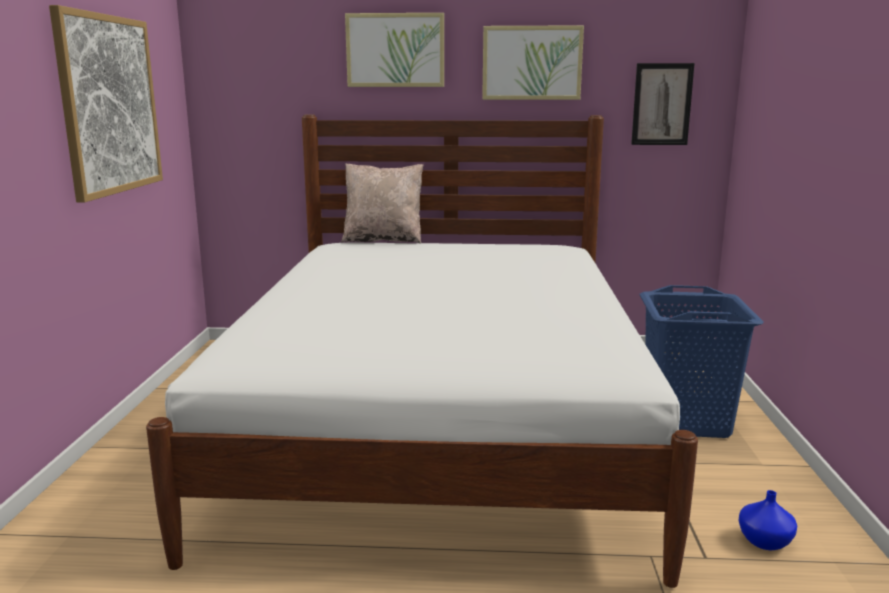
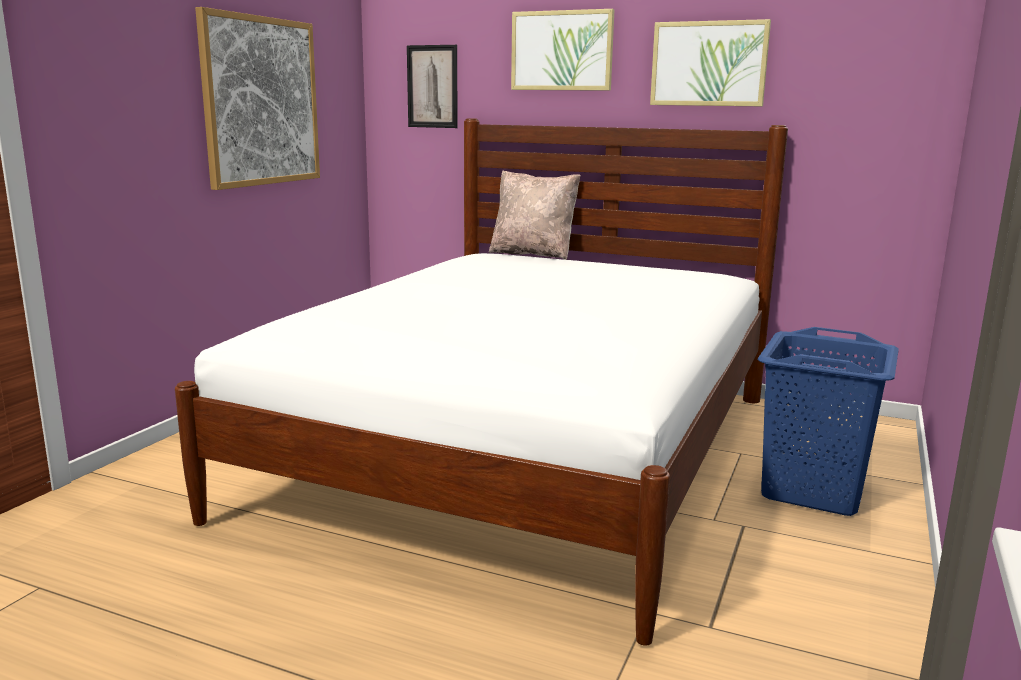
camera: 20 degrees right, 0 degrees up
picture [631,63,695,145] -> picture moved to [407,45,458,128]
blue vase [738,490,797,550] -> none

